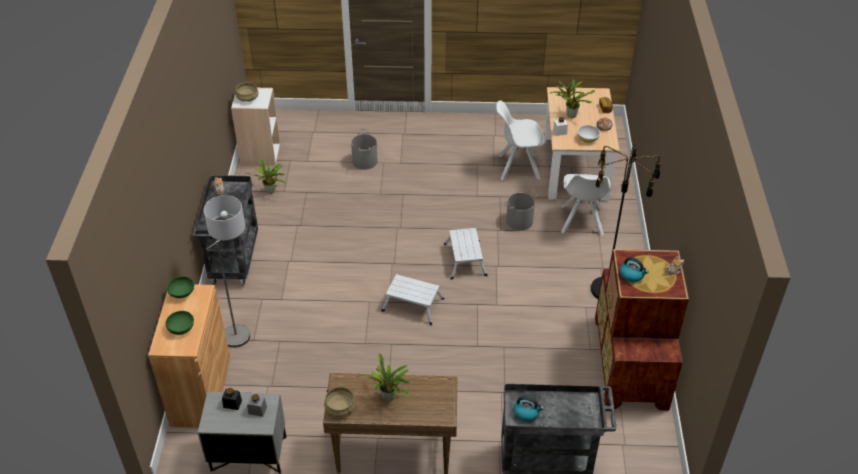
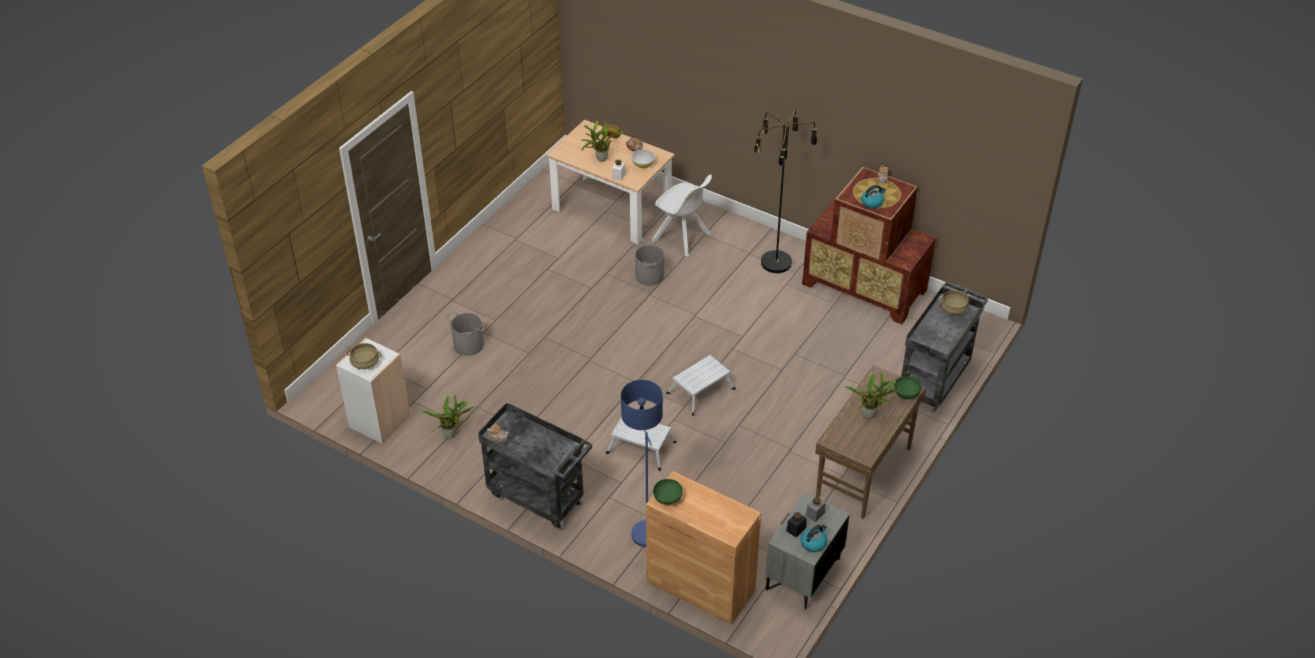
camera: 60 degrees left, 0 degrees up
green bowl [166,311,194,335] -> green bowl moved to [894,376,922,400]
grey floor lamp [204,195,250,348] -> blue floor lamp [621,380,663,547]
beige cooking pot [324,387,356,417] -> beige cooking pot moved to [940,290,971,315]
white step ladder [444,228,488,280] -> white step ladder moved to [606,417,676,471]
white chair [496,100,545,180] -> none
kettle [514,396,544,422] -> kettle moved to [801,524,827,552]

